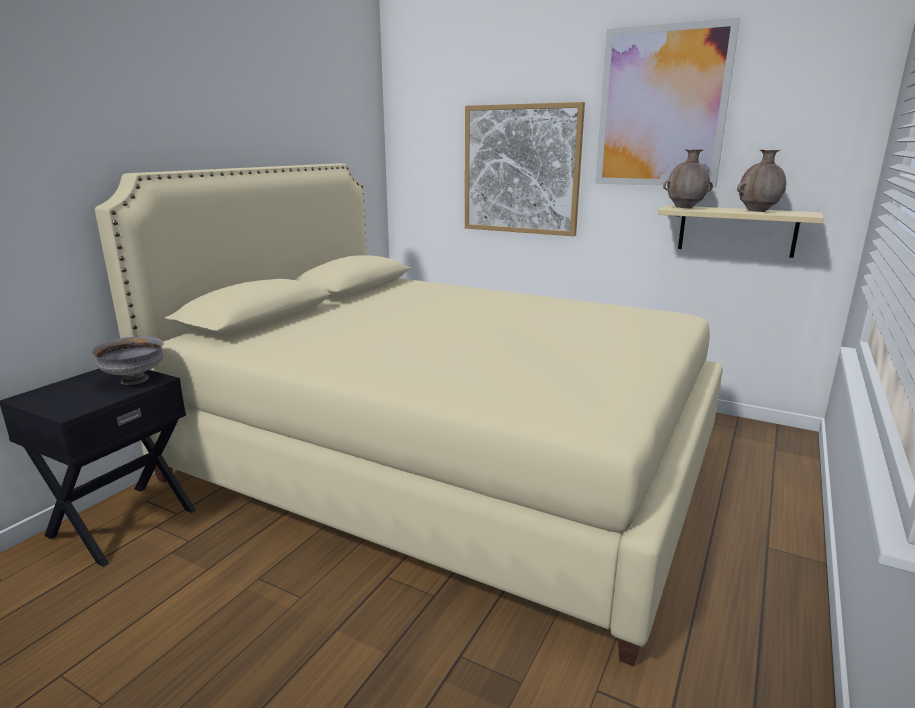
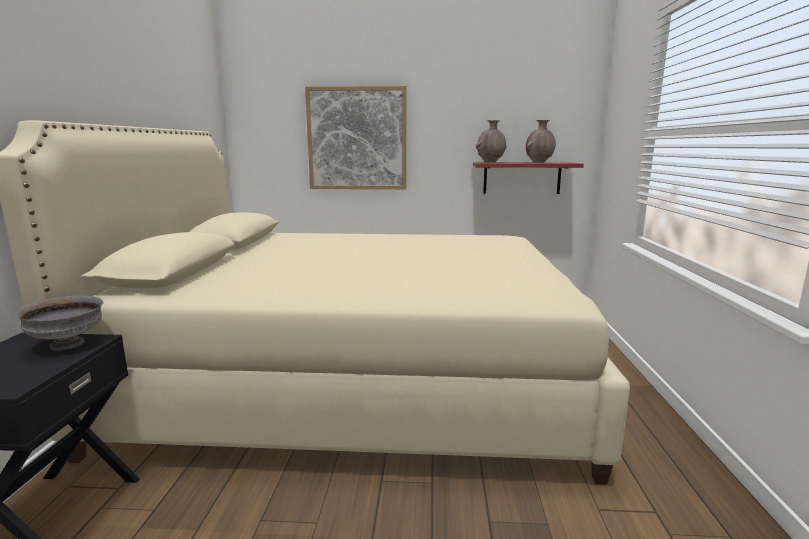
camera: 25 degrees left, 5 degrees down
picture [595,17,740,188] -> none
beige shelf [658,205,824,258] -> red shelf [473,162,584,194]

